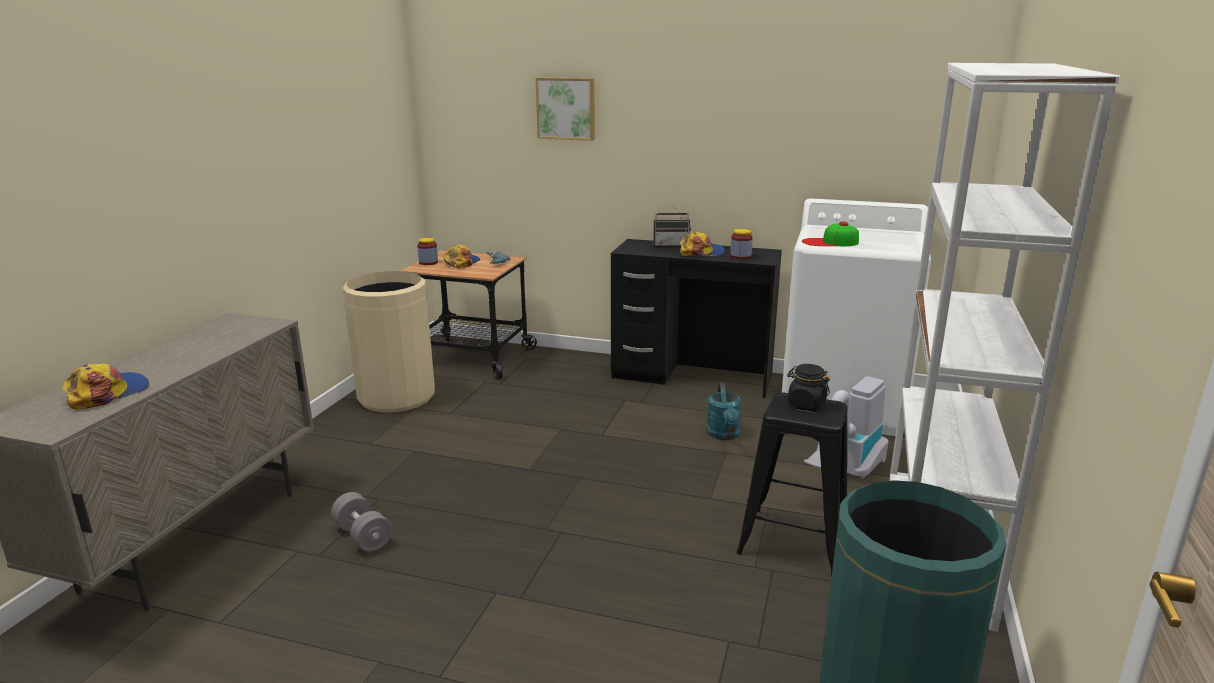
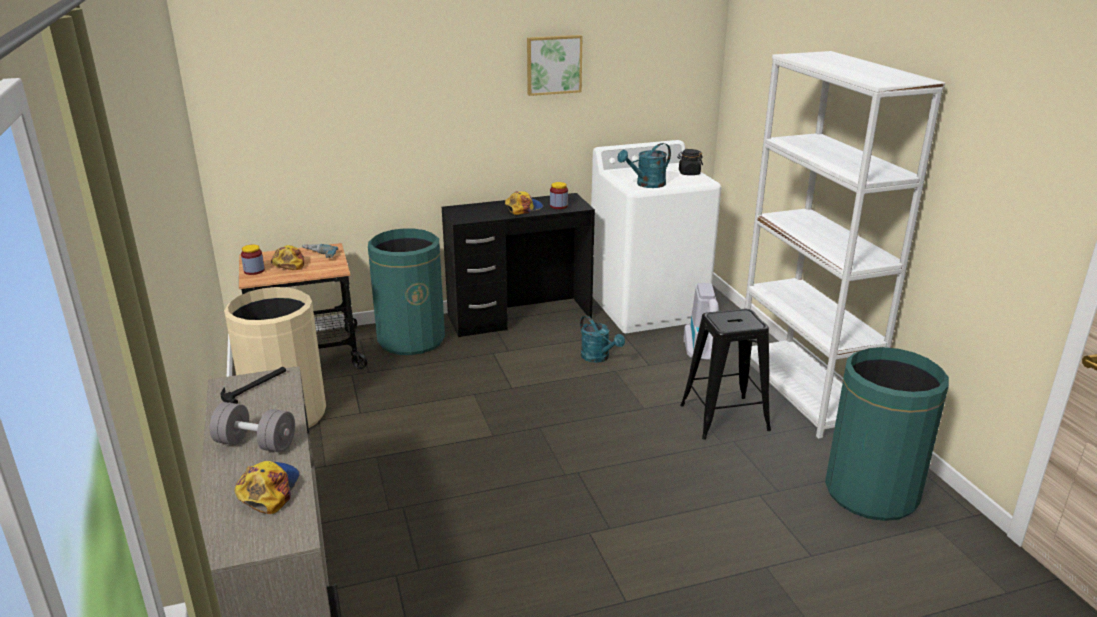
camera: 35 degrees left, 5 degrees up
grey dumbbell [331,492,392,552] -> grey dumbbell moved to [210,402,295,453]
picture [535,77,595,141] -> picture moved to [527,35,582,96]
radio [653,201,691,247] -> none
black jar [787,364,830,410] -> black jar moved to [677,149,703,175]
cap [802,221,859,246] -> turquoise watering can [617,143,671,188]
none -> hammer [220,367,286,404]
none -> green trash can [368,228,445,355]

